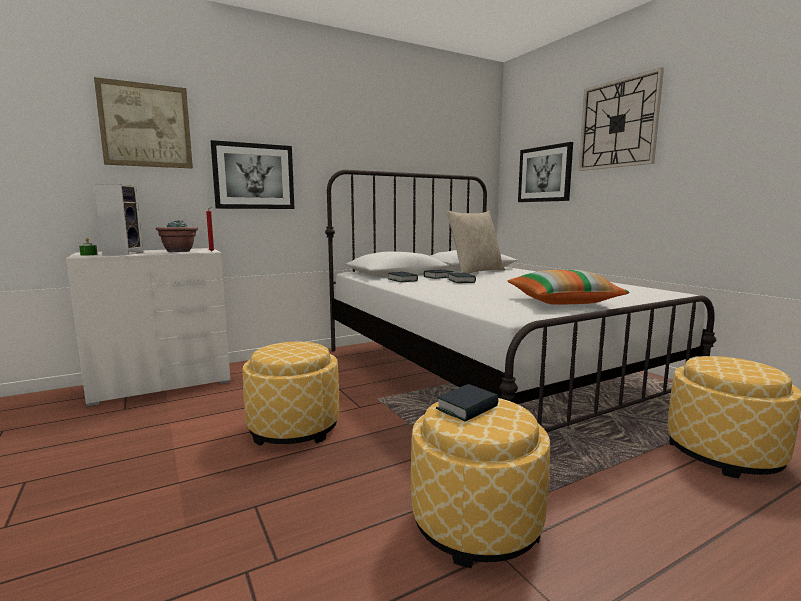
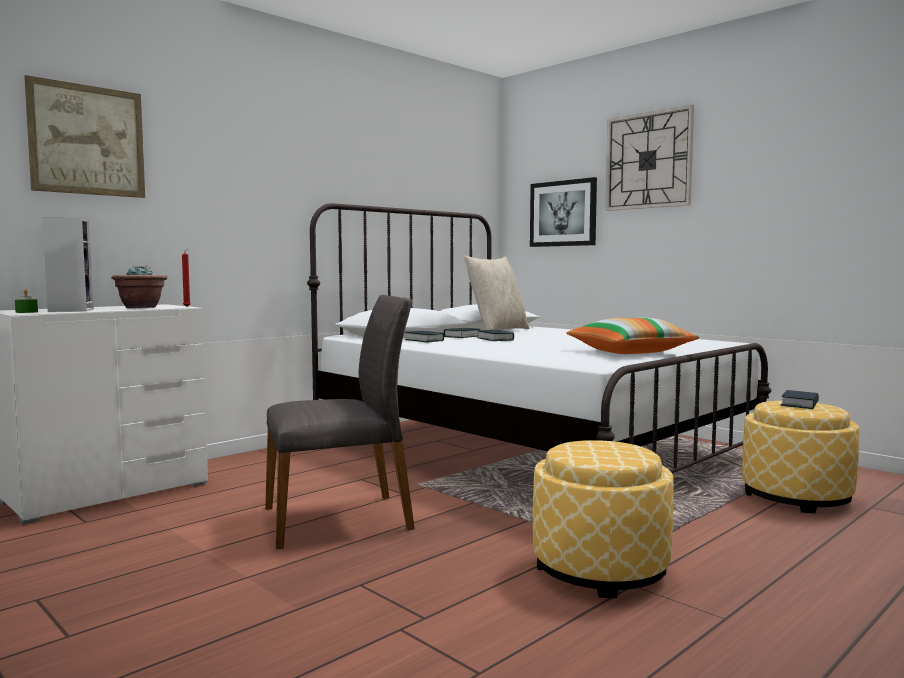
camera: 15 degrees left, 5 degrees down
picture [211,140,295,209] -> none
ottoman [243,342,339,446] -> grey chair [265,295,415,549]
book [436,384,498,421] -> book moved to [781,390,819,409]

